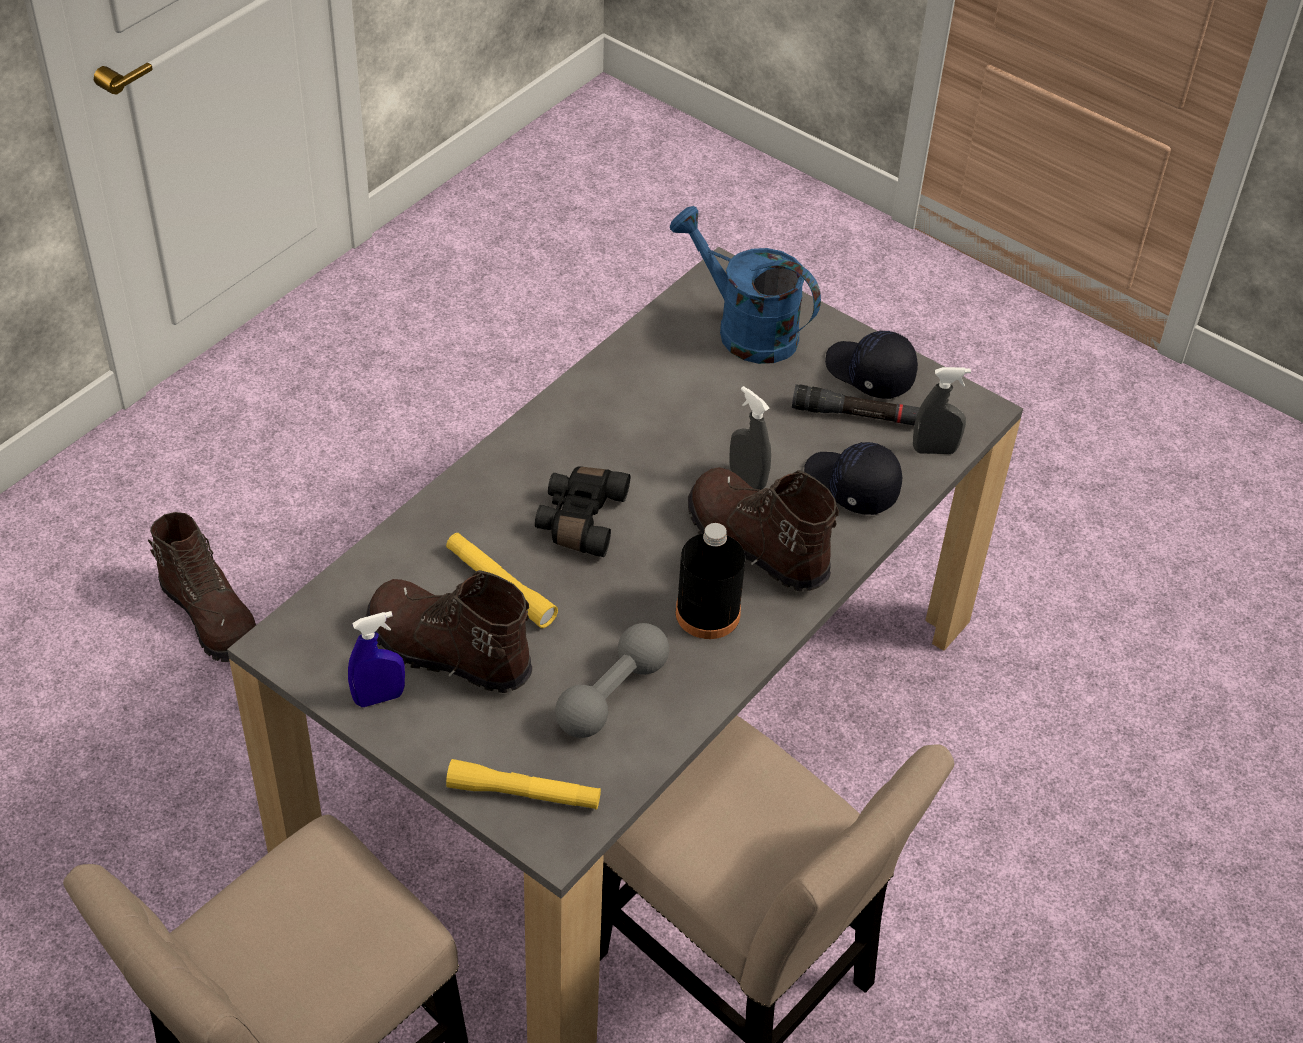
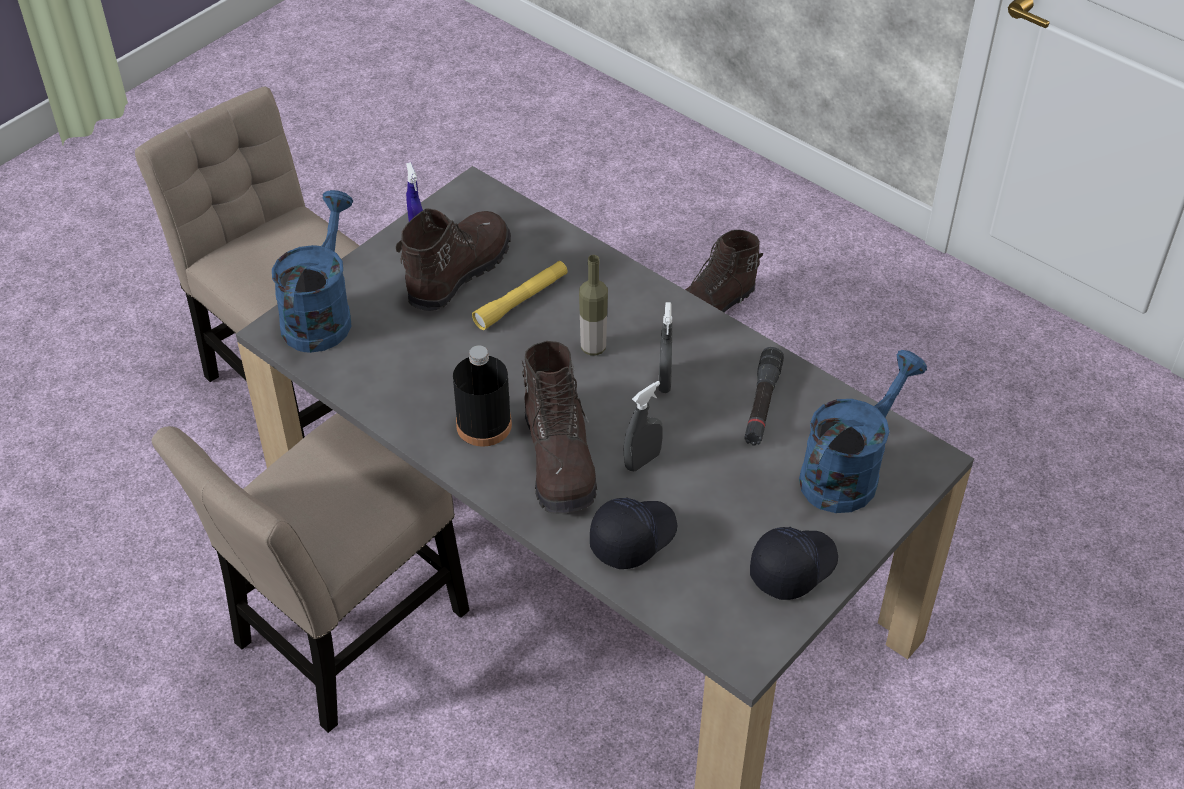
camera: 95 degrees right, 0 degrees up
yellow flashlight [446,759,601,810] -> blue watering can [272,190,353,353]
black binoculars [535,466,630,557] -> bottle [579,255,608,356]
grey dumbbell [555,623,669,738] -> none
brown boot [688,467,839,592] -> brown boot turned 120 degrees clockwise [522,341,597,514]
black flashlight [792,384,920,425] -> black flashlight moved to [744,347,784,446]
grey spray bottle [913,367,971,454] -> grey spray bottle moved to [658,302,672,393]

